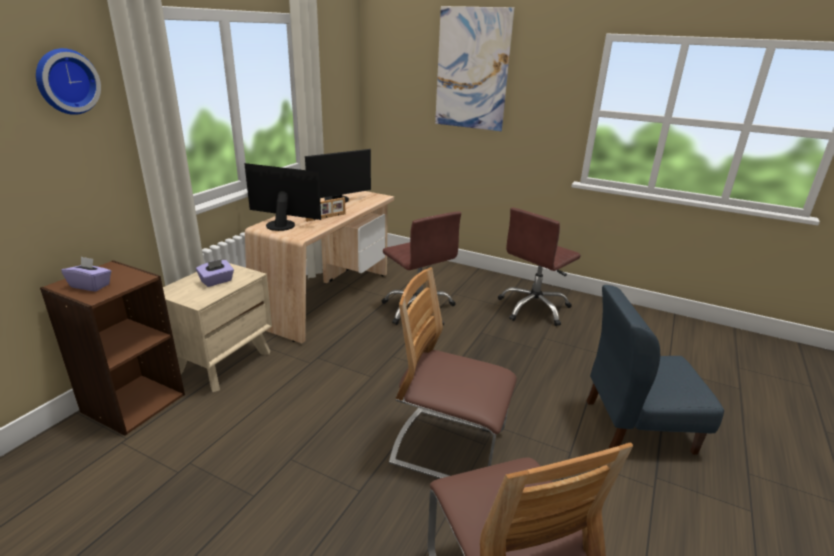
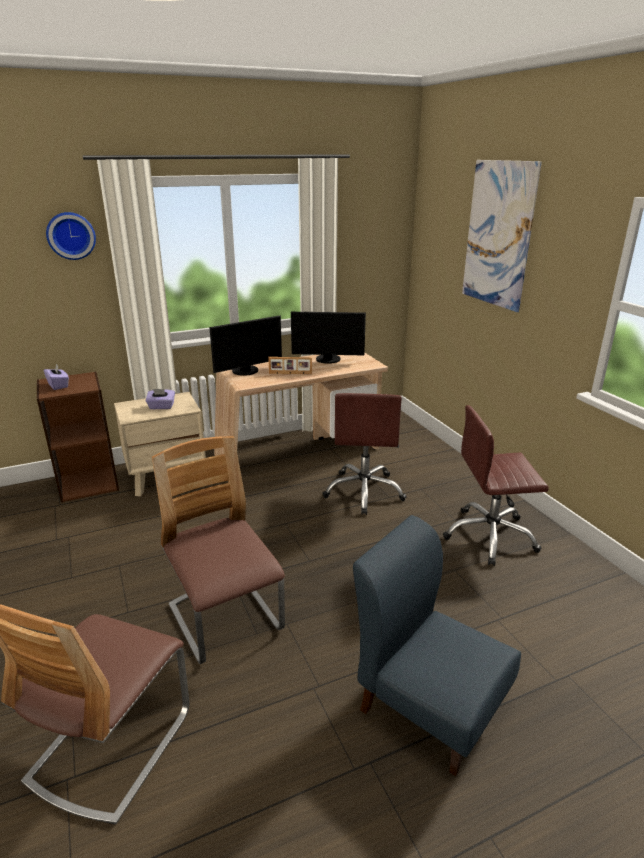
camera: 40 degrees right, 0 degrees up
monitor [244,163,321,231] -> monitor turned 90 degrees clockwise [209,315,282,376]

